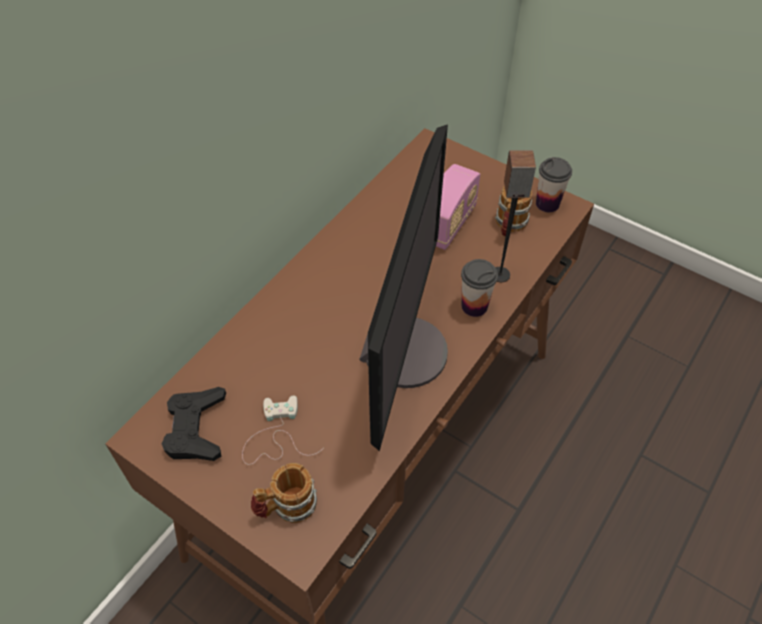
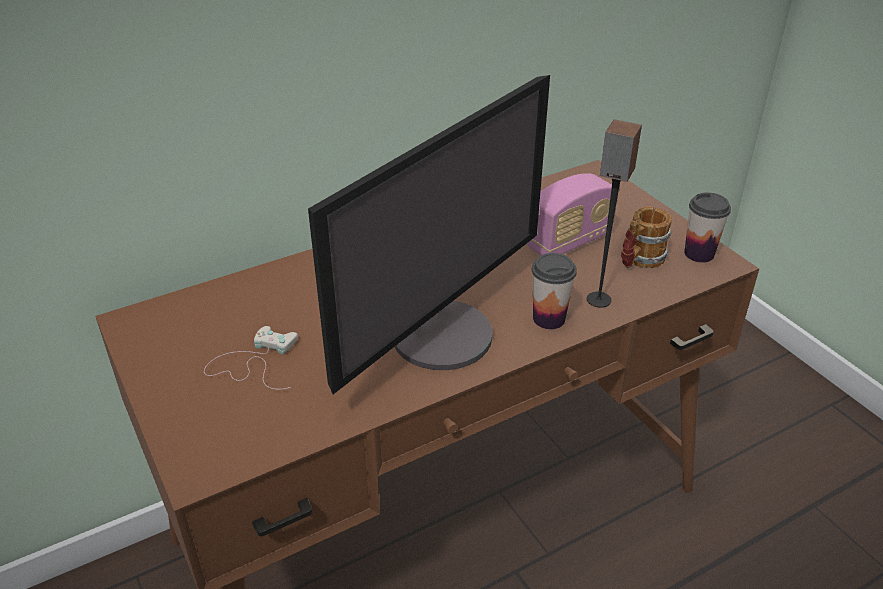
camera: 25 degrees right, 15 degrees down
black game controller [162,387,226,461] -> none
mug [251,463,317,523] -> none

